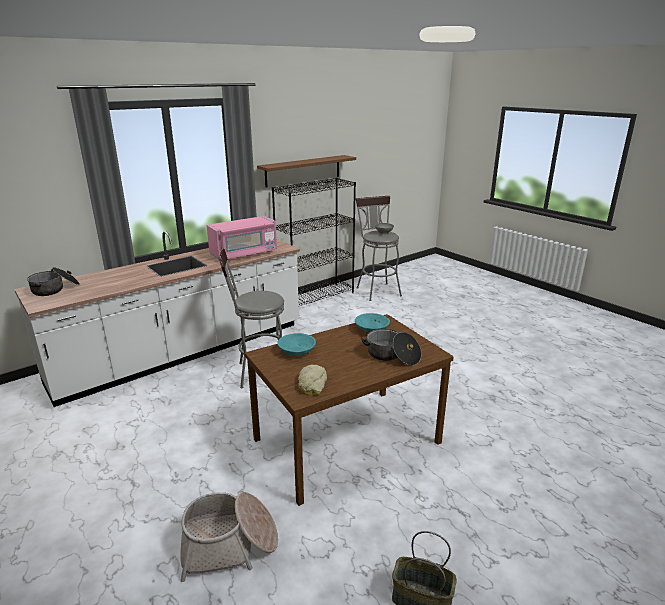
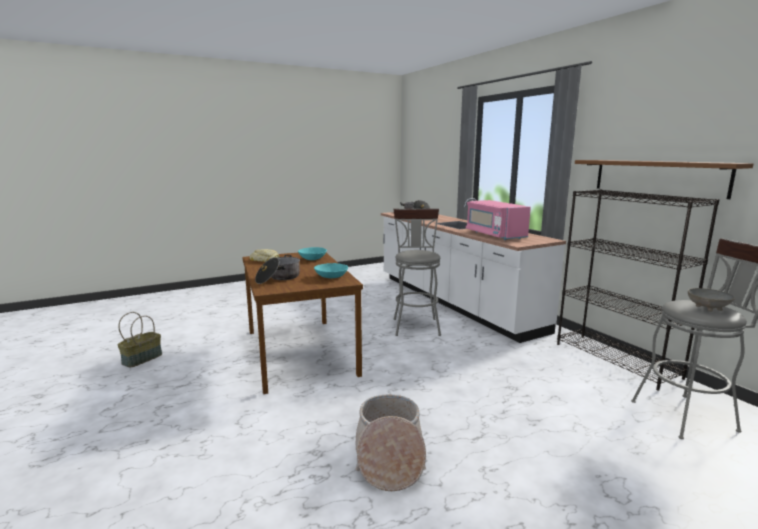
camera: 100 degrees right, 10 degrees down
basket [180,492,278,582] -> basket moved to [355,395,426,491]

